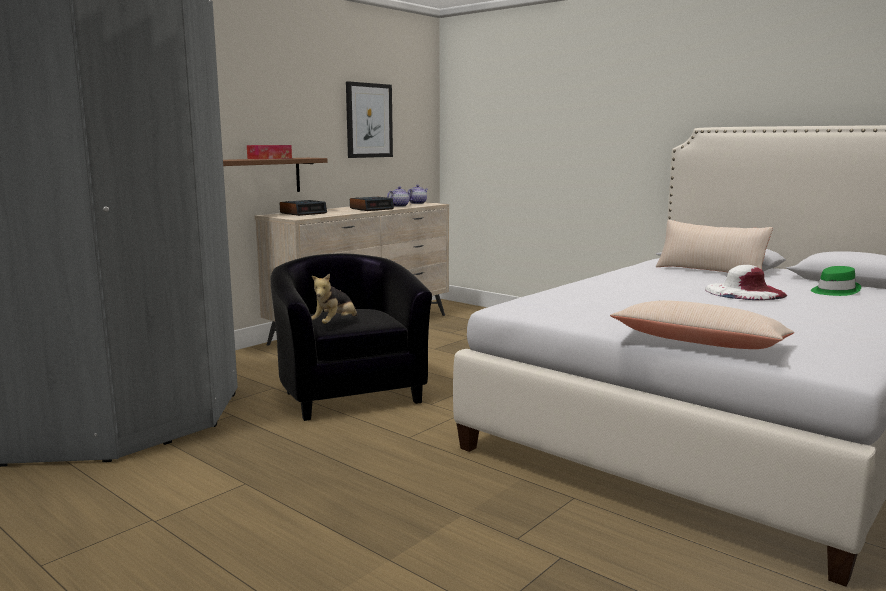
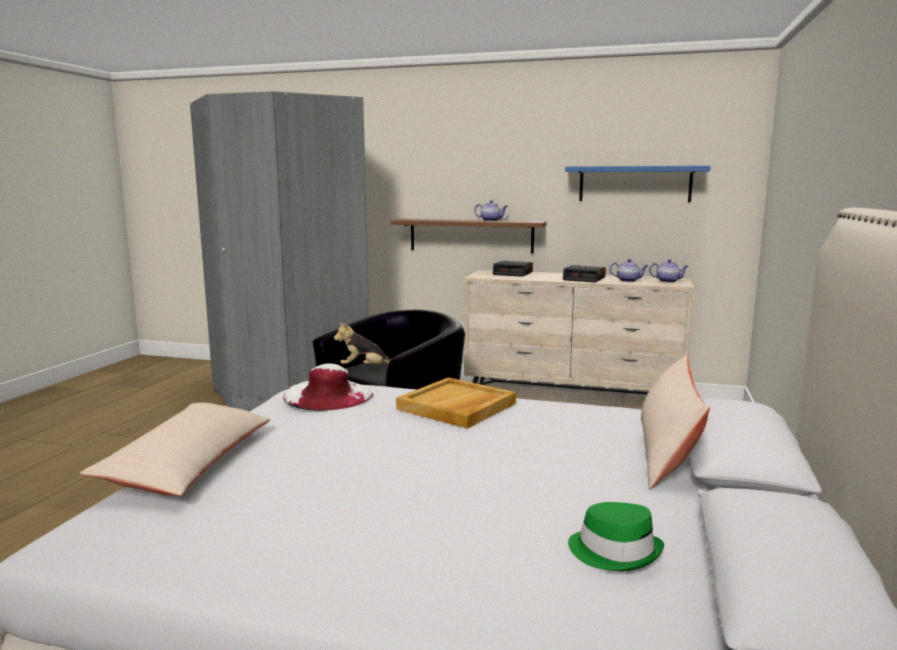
camera: 65 degrees right, 0 degrees up
tissue box [247,145,292,159] -> teapot [474,200,507,221]
picture [346,81,393,158] -> blue shelf [565,166,711,202]
white hat [705,265,787,300] -> white hat moved to [283,364,373,411]
none -> beige tray [396,377,516,429]

